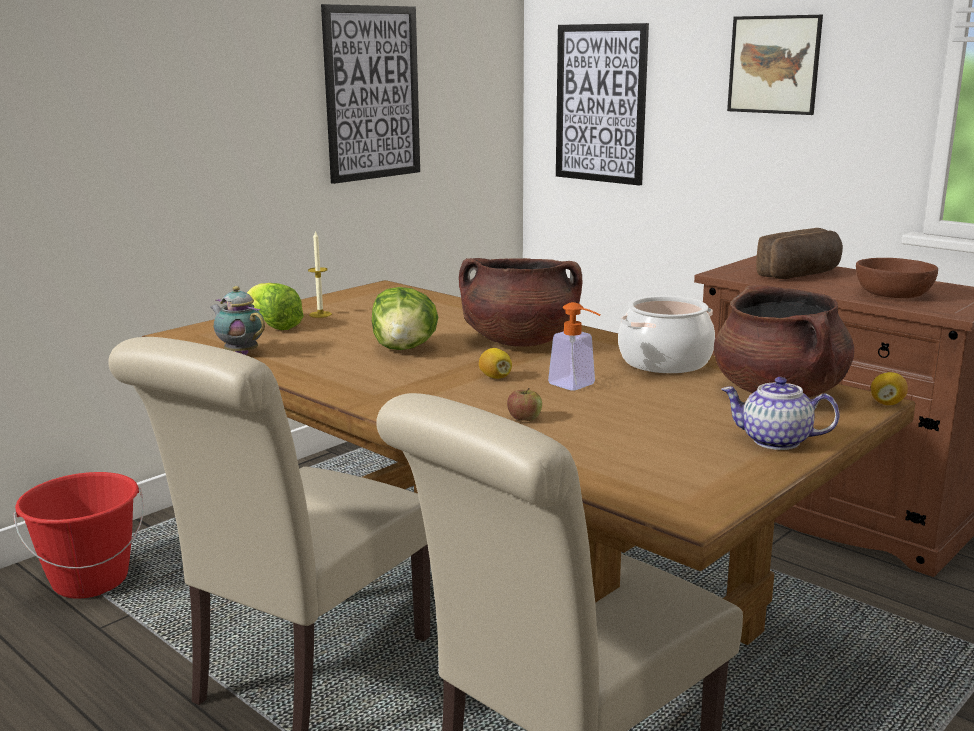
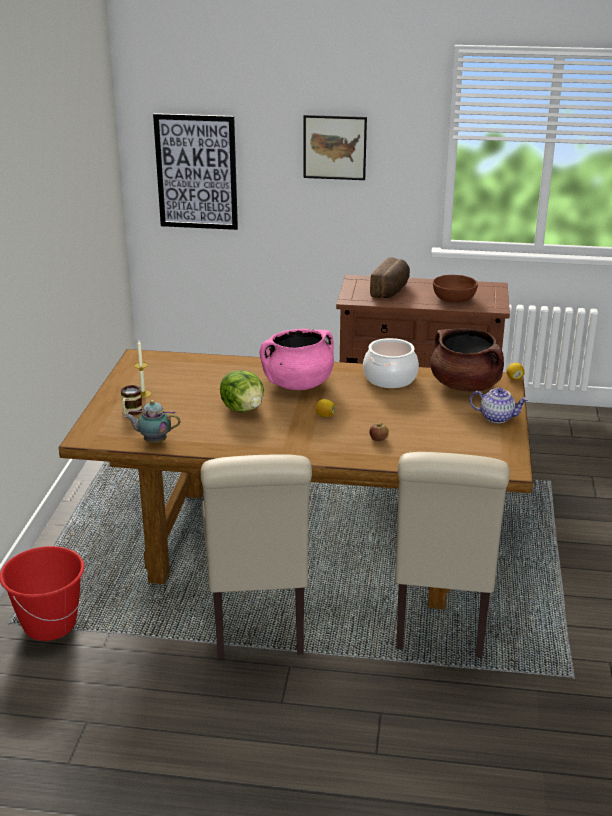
camera: 35 degrees left, 10 degrees up
lettuce [247,283,304,330] -> mug [121,385,143,415]
picture [321,4,420,184] -> none
brown cooking pot [459,258,583,347] -> pink cooking pot [260,329,334,390]
soap dispenser [548,302,600,391] -> none
teapot [721,377,840,450] -> teapot turned 150 degrees counterclockwise [470,388,529,423]

